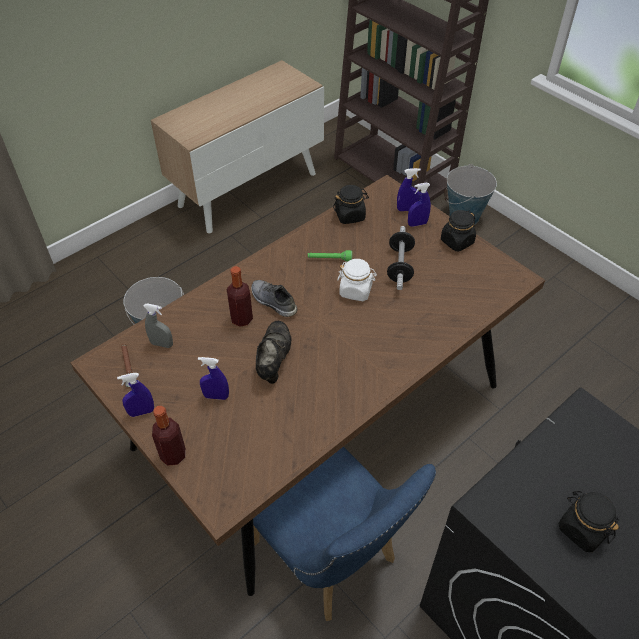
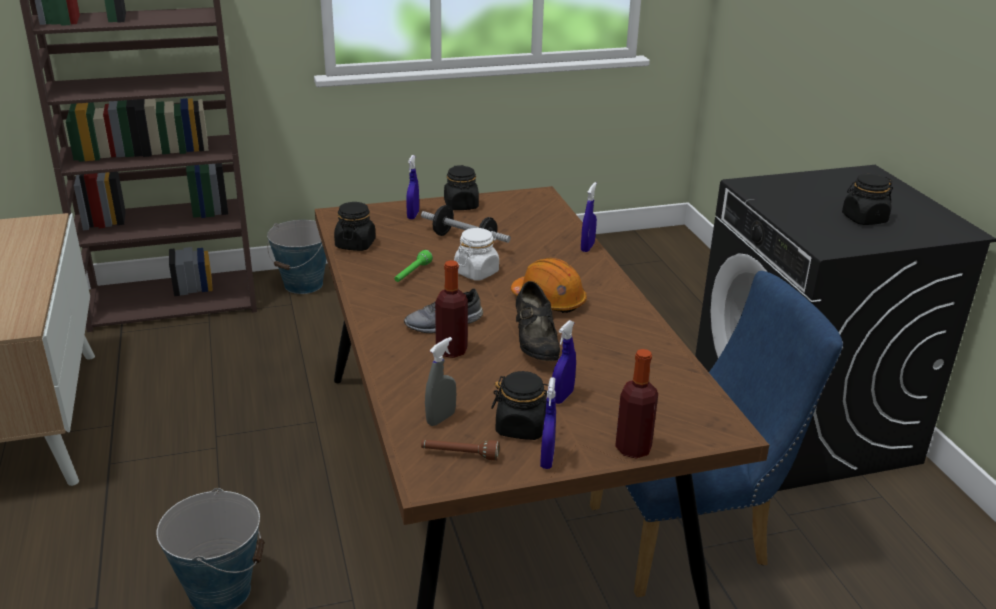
camera: 65 degrees left, 20 degrees down
black shoe [256,321,291,384] -> black shoe turned 135 degrees counterclockwise [516,281,560,361]
blue spray bottle [397,168,421,211] -> blue spray bottle moved to [581,182,597,252]
none -> black jar [491,371,548,440]
none -> orange hard hat [511,258,587,313]

